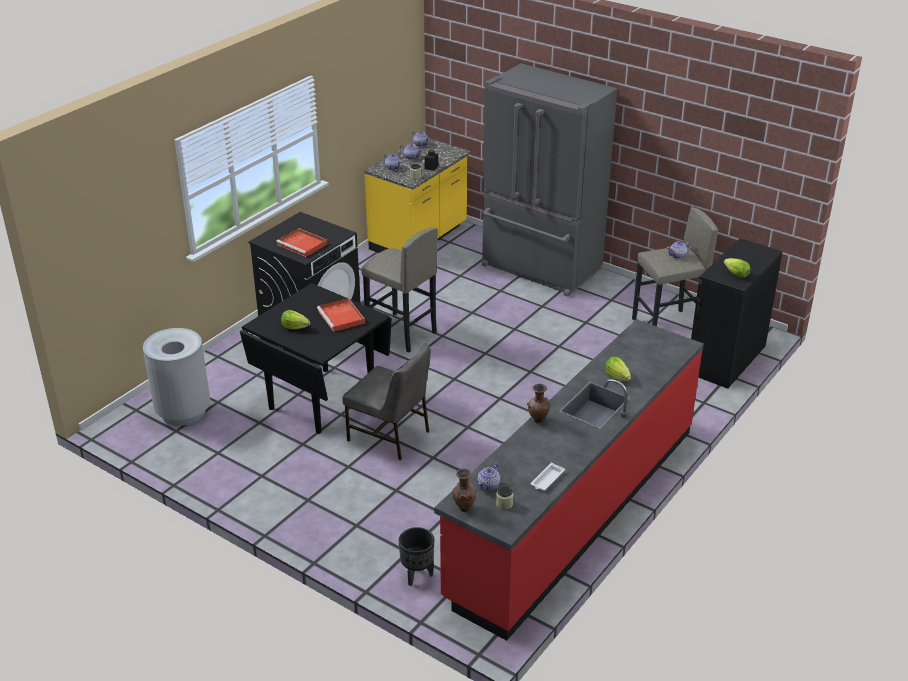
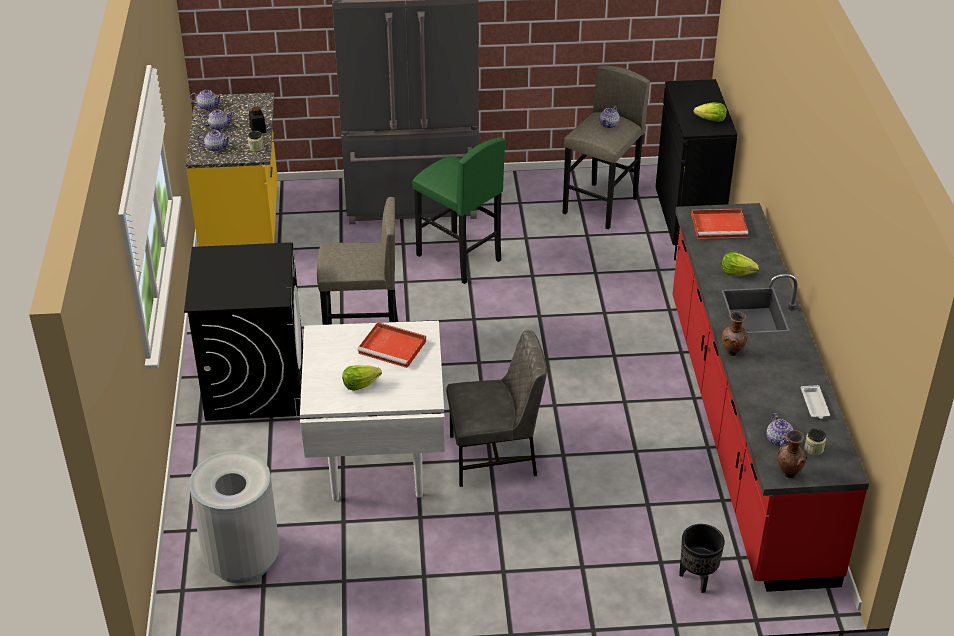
camera: 40 degrees left, 5 degrees up
black dining table [240,283,392,434] -> white dining table [300,321,445,501]
red tray [276,228,327,257] -> red tray moved to [691,208,748,239]
none -> green stool [412,137,505,284]

